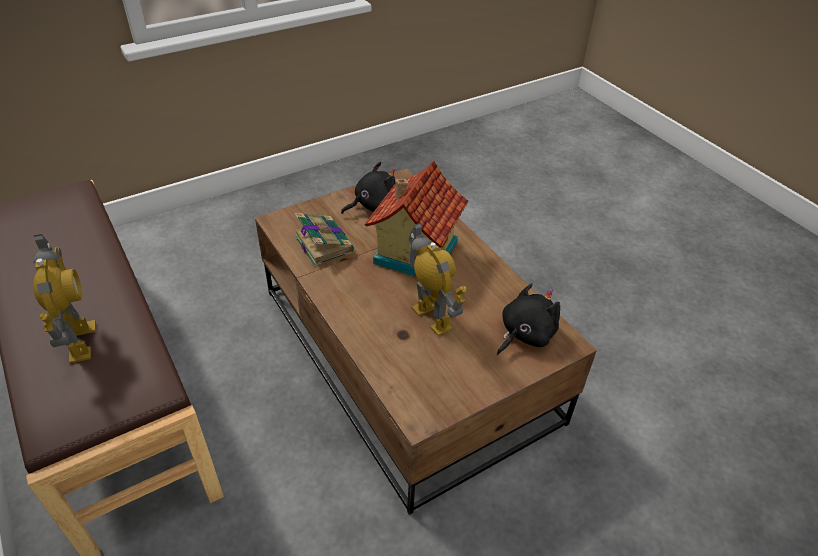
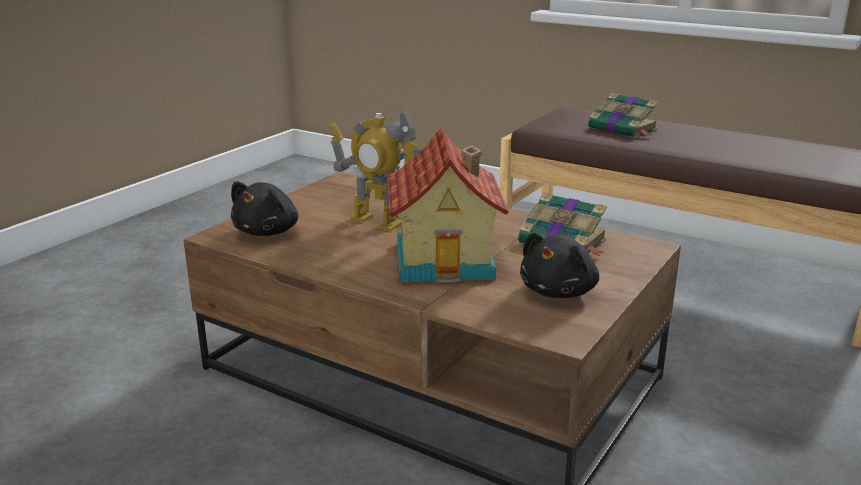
camera: 155 degrees right, 20 degrees down
toy robot [33,234,96,364] -> book [588,93,658,138]

